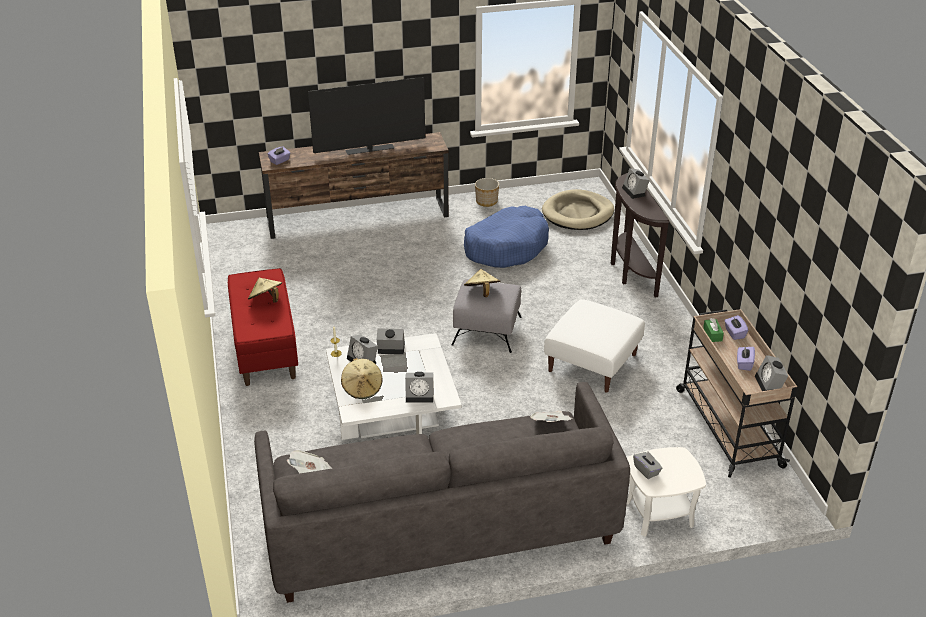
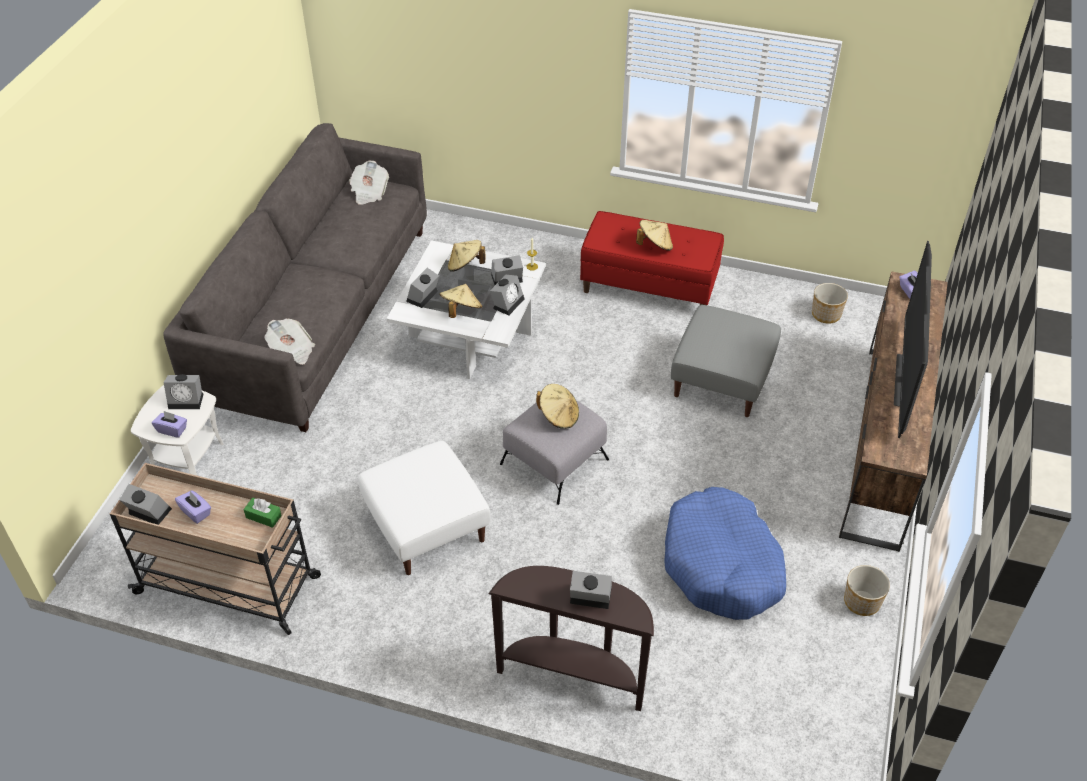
camera: 120 degrees right, 10 degrees up
beige dog bed [542,189,614,230] -> none
grey tissue box [633,451,662,479] -> alarm clock [164,374,204,409]
purple tissue box [724,315,749,340] -> purple tissue box moved to [152,411,187,438]
none -> beige hat [439,284,482,318]
none -> grey ottoman [671,305,781,417]
none -> planter [812,283,848,324]

